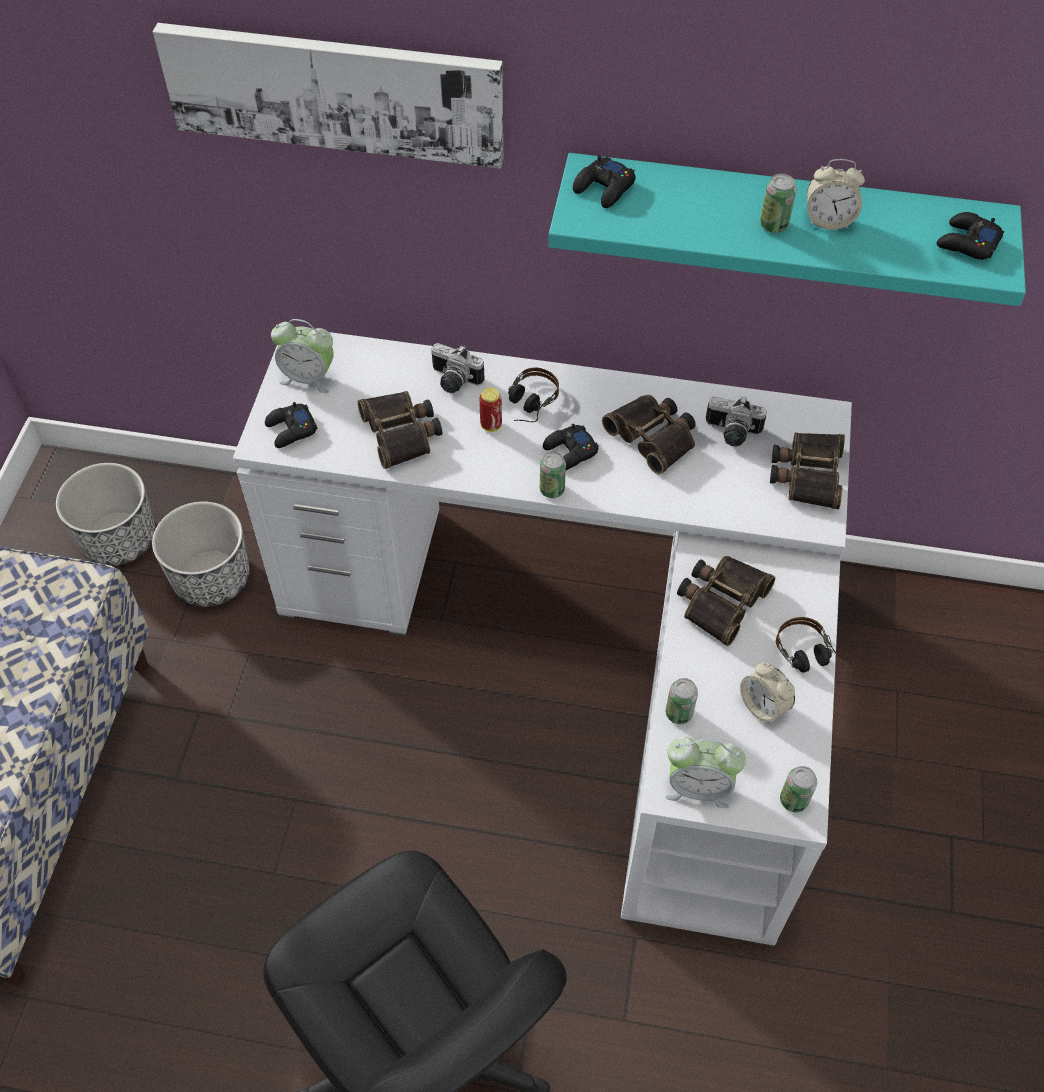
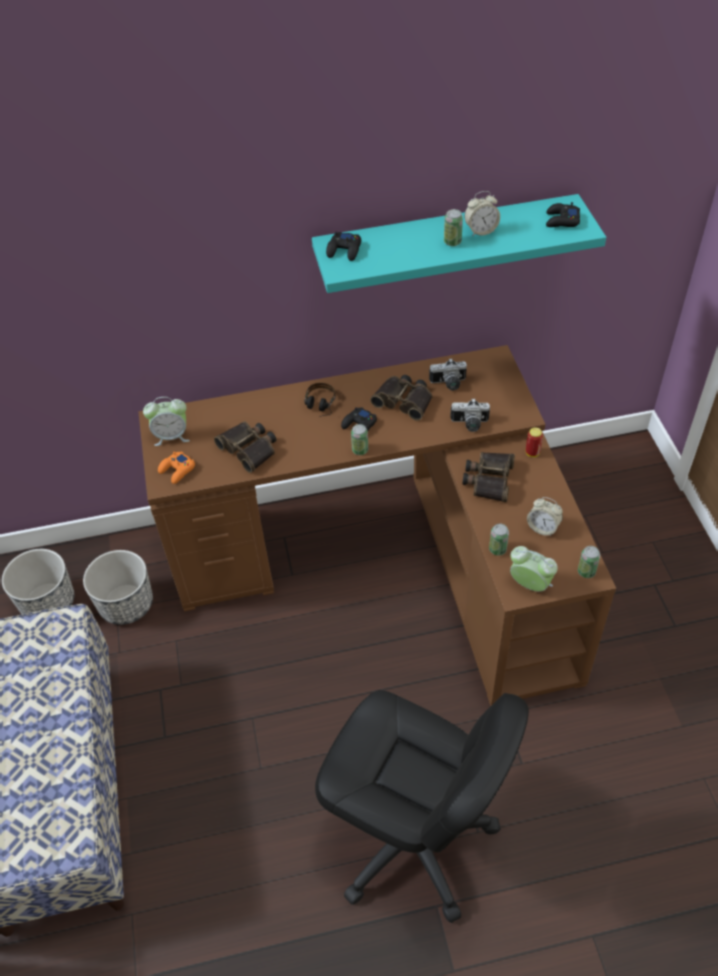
camera: 20 degrees left, 5 degrees down
picture [153,23,503,169] -> none
white desk [233,332,852,947] -> brown desk [139,345,616,706]
black game controller [265,402,317,448] -> orange game controller [158,451,195,484]
camera [431,343,484,393] -> camera moved to [450,399,490,432]
can [479,388,502,432] -> can moved to [526,427,543,457]
alarm clock [666,737,746,808] -> alarm clock turned 135 degrees counterclockwise [510,546,558,592]
binoculars [770,433,845,509] -> none
headphones [776,617,854,680] -> none

